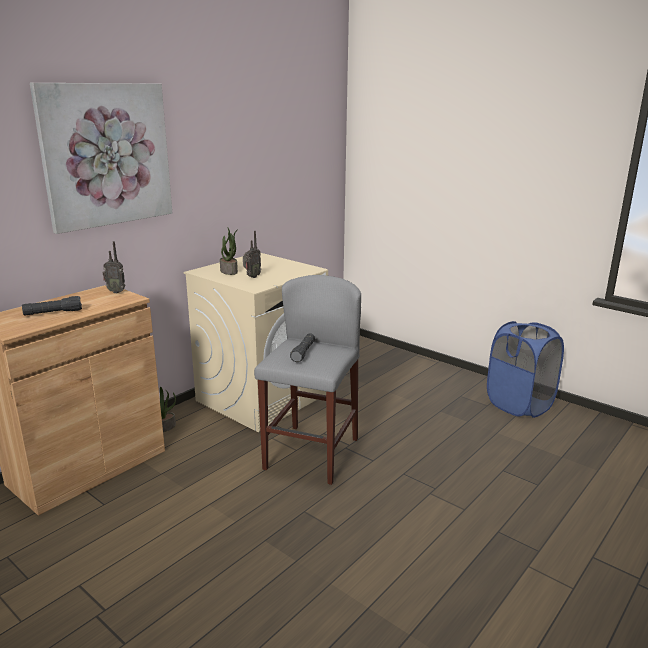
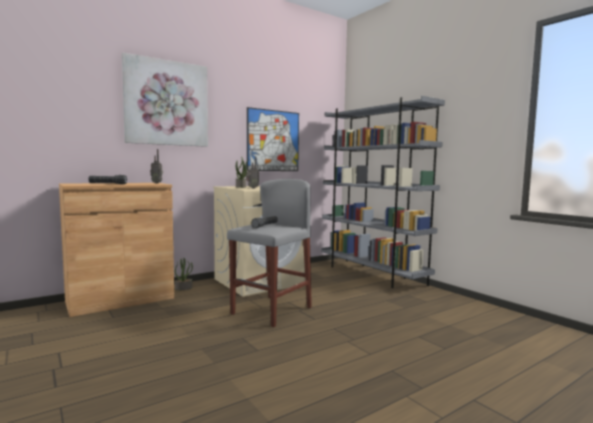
camera: 15 degrees right, 15 degrees down
blue laundry basket [487,321,564,418] -> none
none -> picture [247,107,299,171]
none -> grey bookcase [321,96,445,288]

